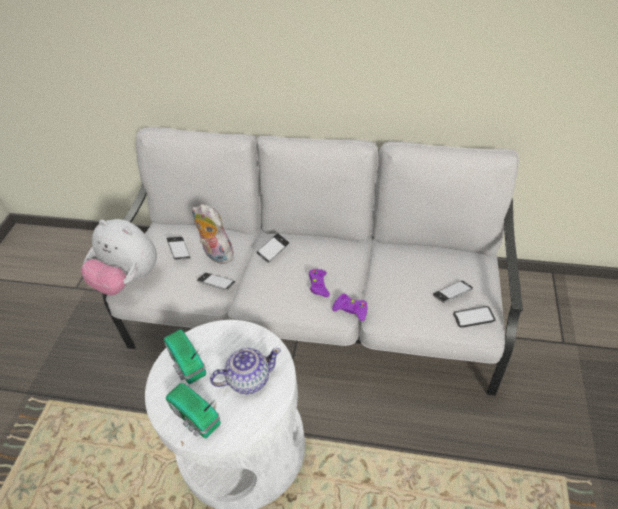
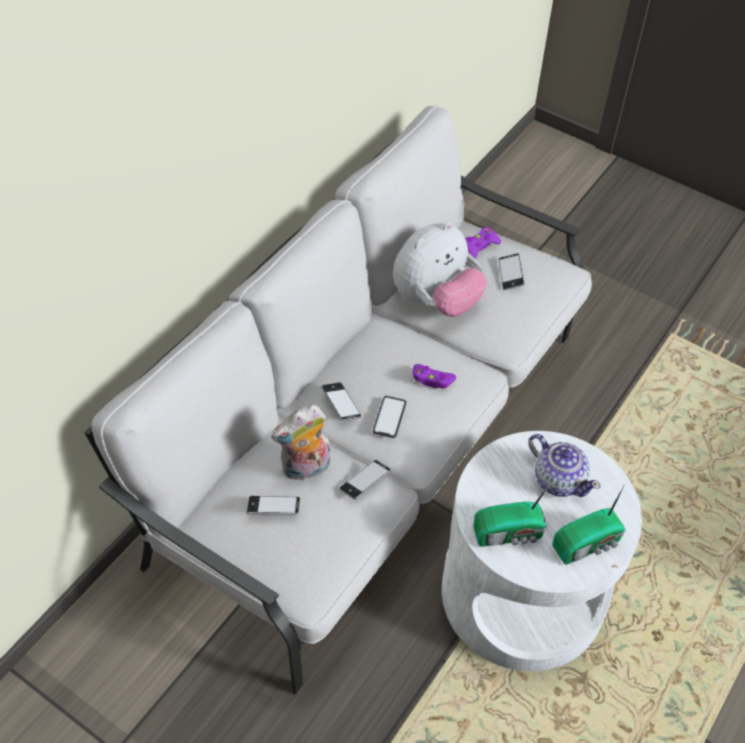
camera: 70 degrees left, 5 degrees up
plush toy [81,219,157,295] -> plush toy moved to [393,222,487,317]
teapot [210,348,281,394] -> teapot turned 135 degrees clockwise [529,434,601,497]
purple game controller [332,294,367,321] -> purple game controller moved to [465,227,501,259]
phone [453,306,495,328] -> phone moved to [373,396,406,438]

